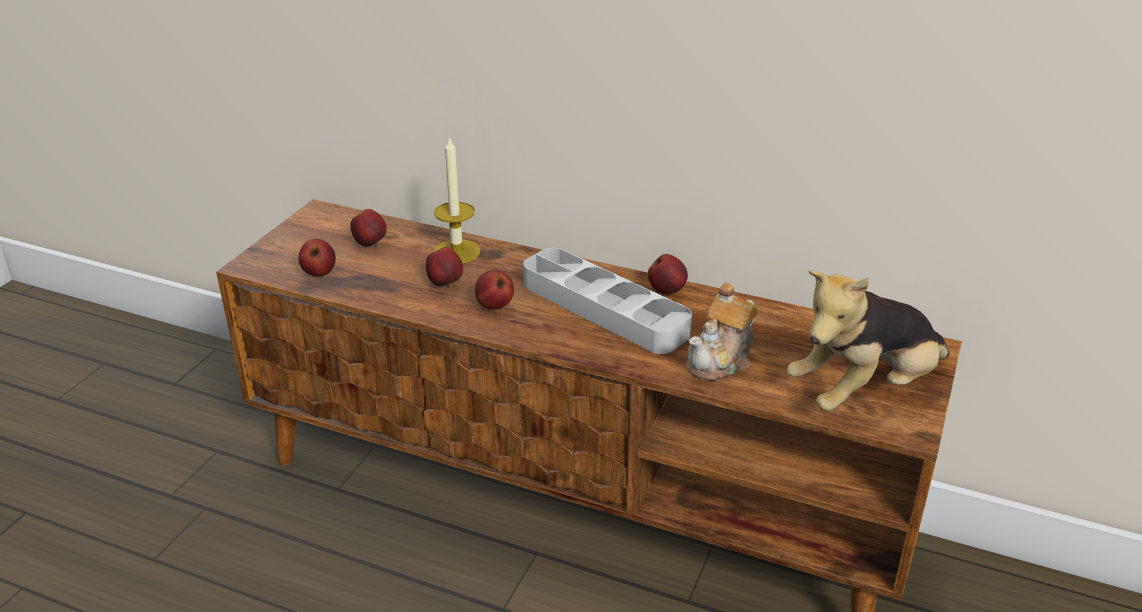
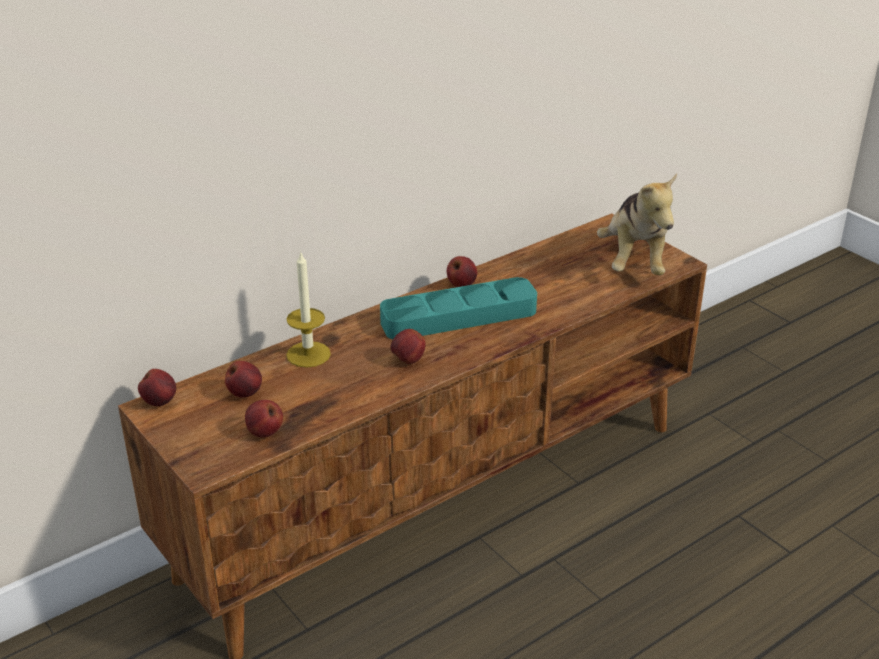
camera: 60 degrees left, 0 degrees up
apple [426,247,463,287] -> apple moved to [138,369,176,406]
grey tray [523,248,692,354] -> turquoise tray [380,277,537,339]
teapot [686,283,758,381] -> none

